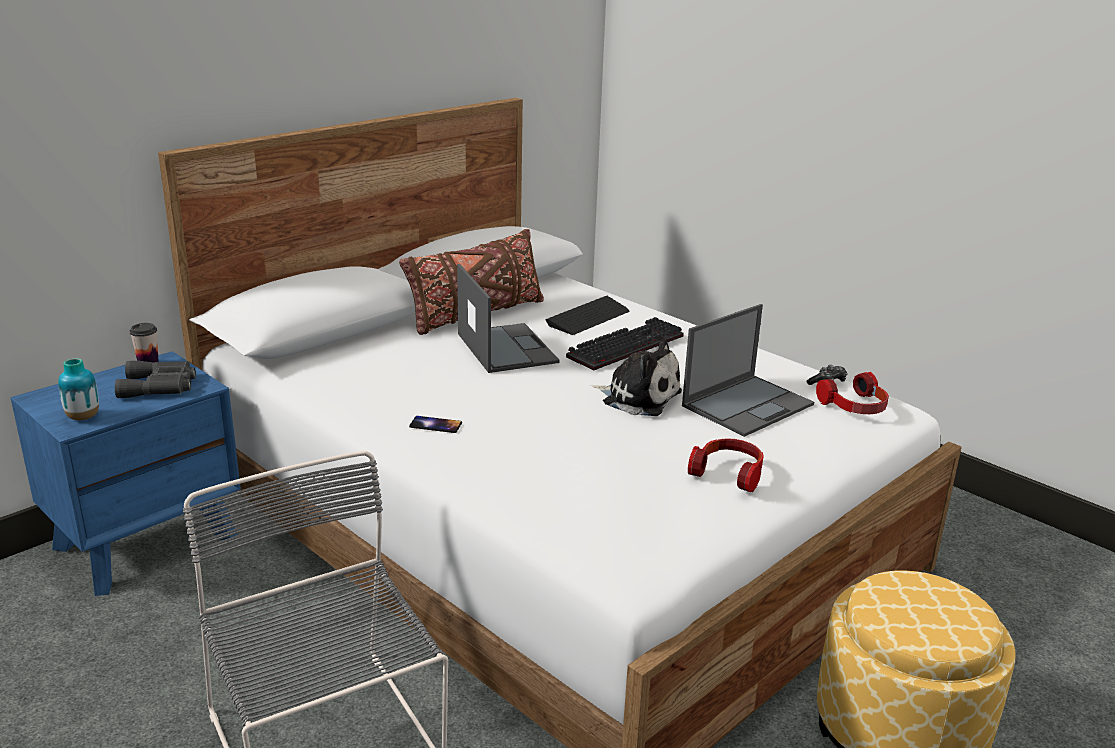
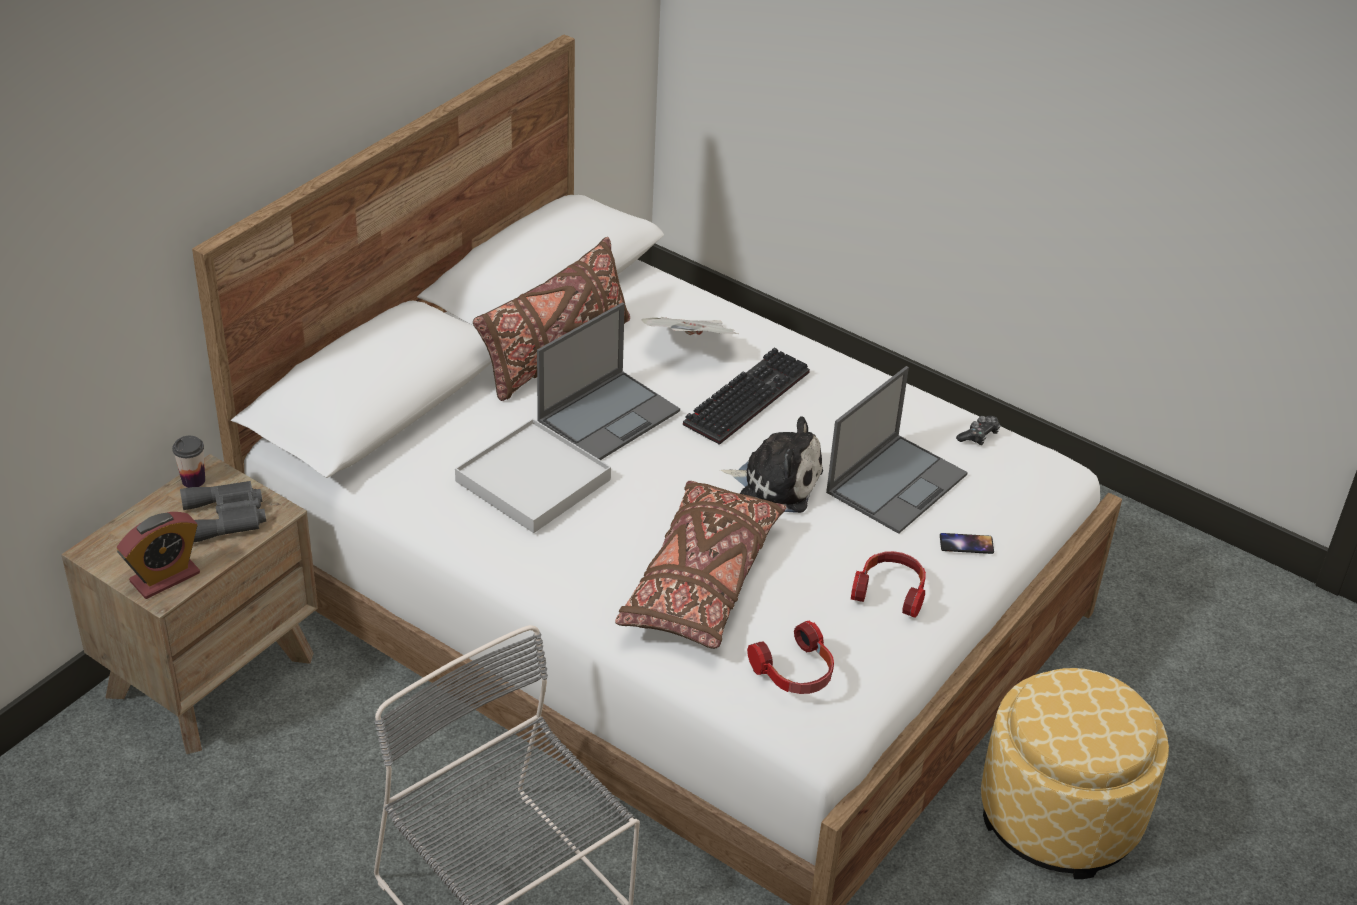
camera: 10 degrees left, 15 degrees up
blue nightstand [11,351,241,596] -> brown nightstand [61,454,318,754]
vase [58,358,99,420] -> alarm clock [117,512,200,599]
phone [409,416,462,433] -> phone moved to [940,533,994,554]
laptop [457,264,560,373] -> laptop turned 75 degrees clockwise [537,302,680,460]
keyboard [545,296,630,335] -> newspaper [642,317,738,335]
headphones [816,372,889,414] -> headphones moved to [747,621,834,694]
none -> white tray [455,418,611,533]
none -> brown pillow [615,481,786,649]

